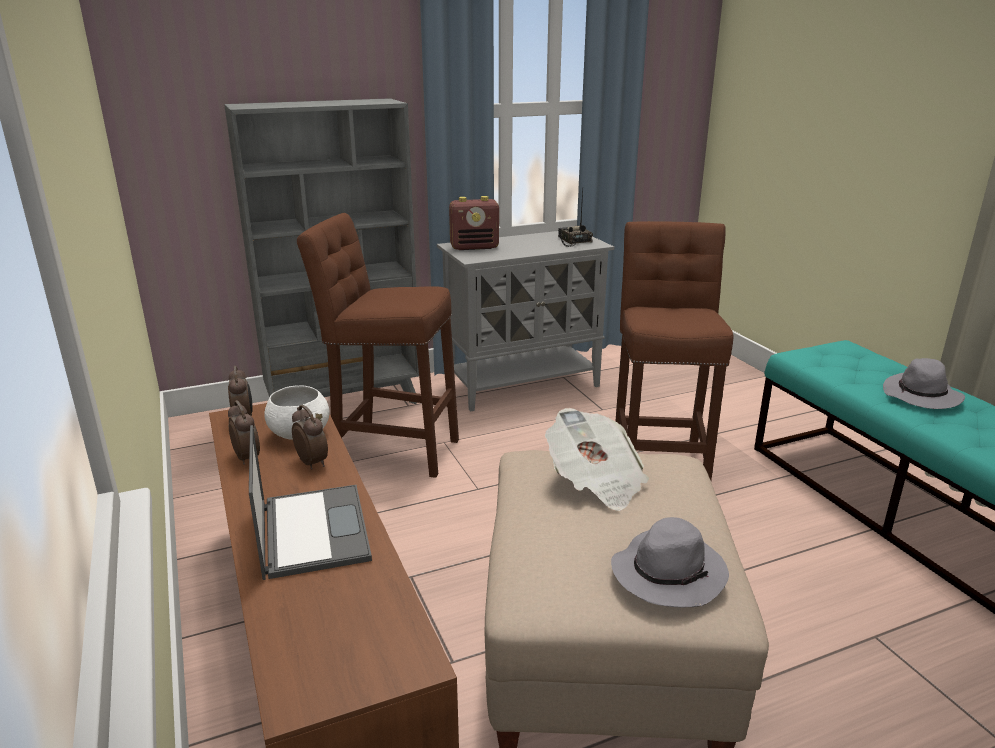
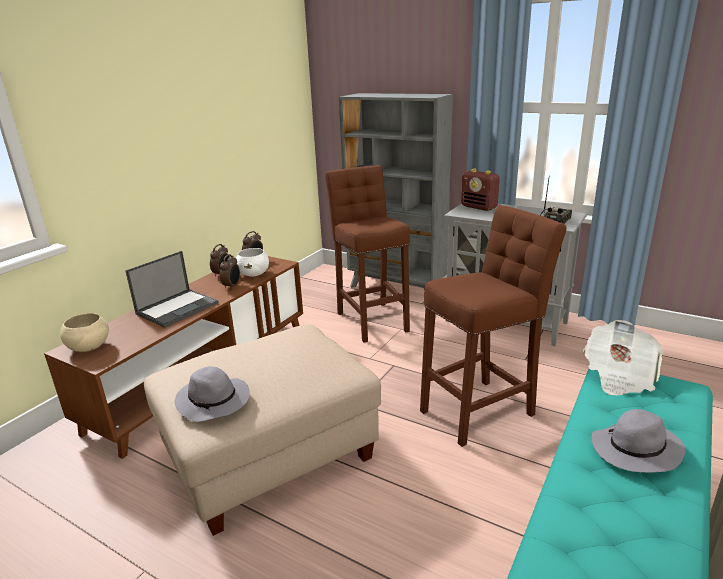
camera: 55 degrees right, 0 degrees up
newspaper [545,408,649,511] -> newspaper moved to [583,320,663,395]
none -> beige bowl [60,313,109,352]

